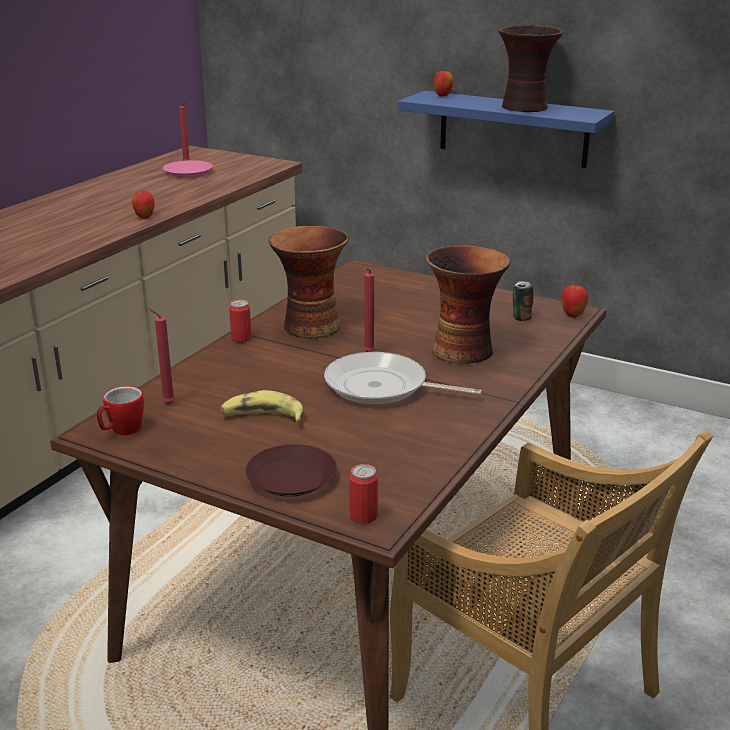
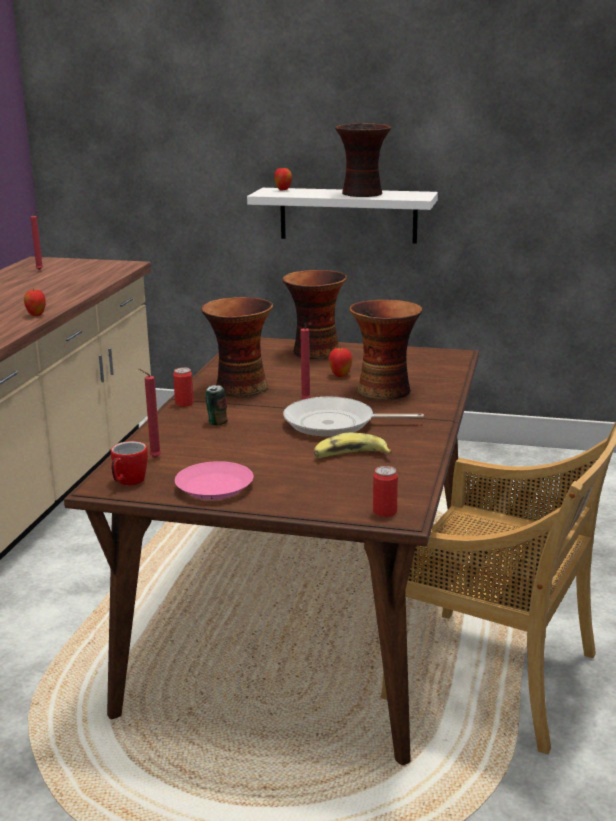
camera: 15 degrees left, 5 degrees down
pink plate [163,160,213,178] -> pink plate moved to [175,461,253,500]
banana [220,390,303,422] -> banana moved to [314,433,392,458]
brown plate [245,444,337,497] -> none
blue shelf [398,91,615,168] -> white shelf [247,188,438,244]
can [513,281,533,321] -> can moved to [206,385,228,425]
apple [561,285,589,318] -> apple moved to [329,347,352,377]
none -> vase [282,270,347,359]

